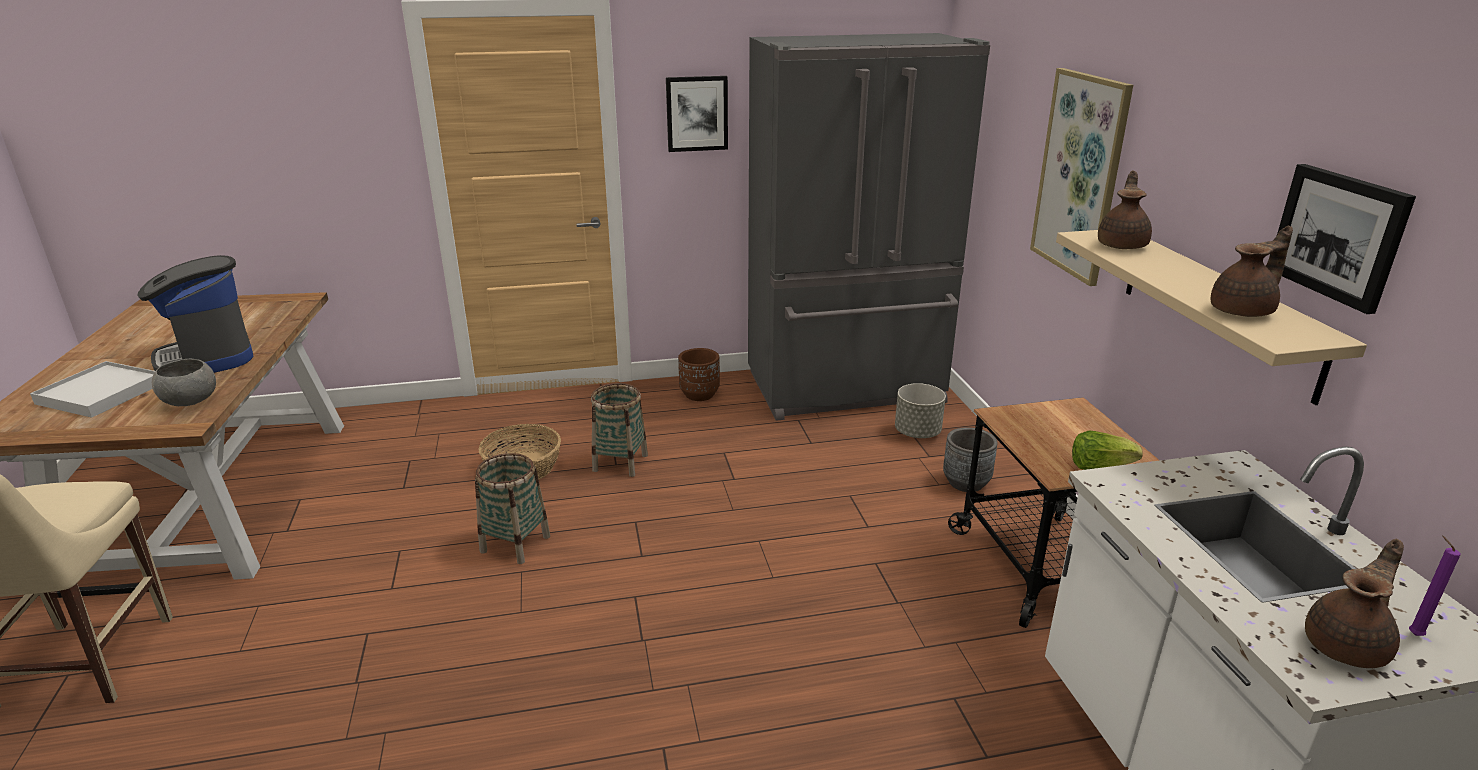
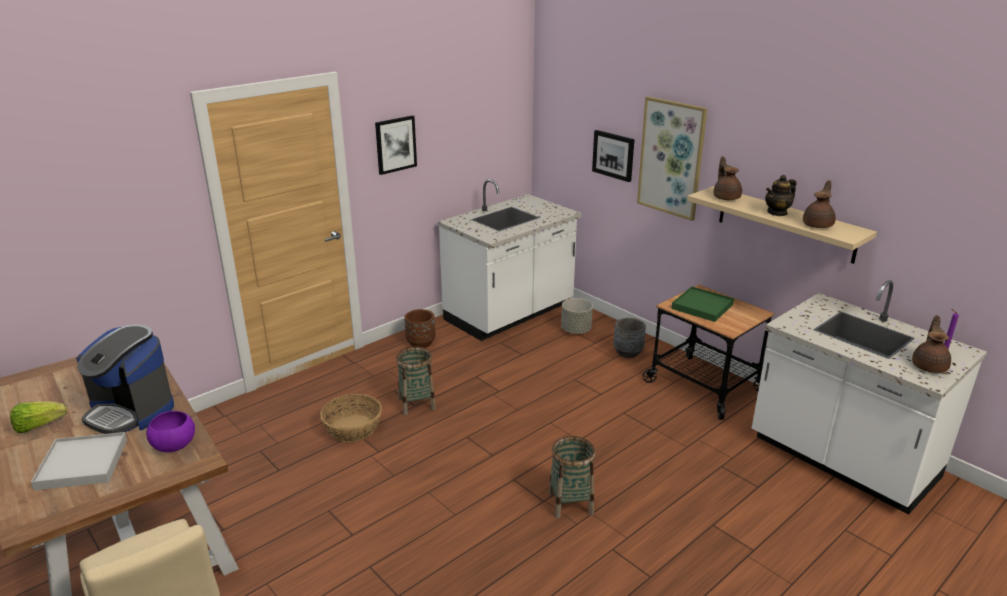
camera: 30 degrees left, 0 degrees up
grey bowl [152,359,216,406] -> purple bowl [146,411,195,452]
basket [475,453,550,564] -> basket moved to [548,436,596,518]
grey fridge [748,33,990,421] -> white counter [438,179,582,341]
lettuce [1072,431,1143,470] -> lettuce moved to [10,401,67,433]
picture [1277,164,1416,314] -> picture moved to [592,130,635,182]
none -> green tray [671,287,734,322]
none -> teapot [765,175,796,216]

